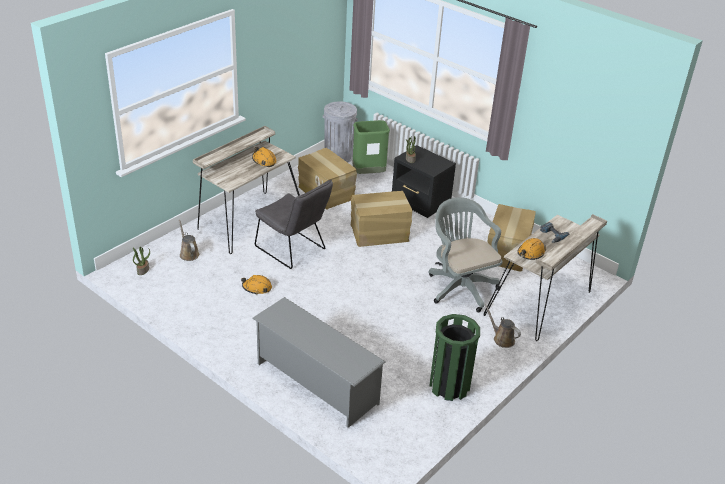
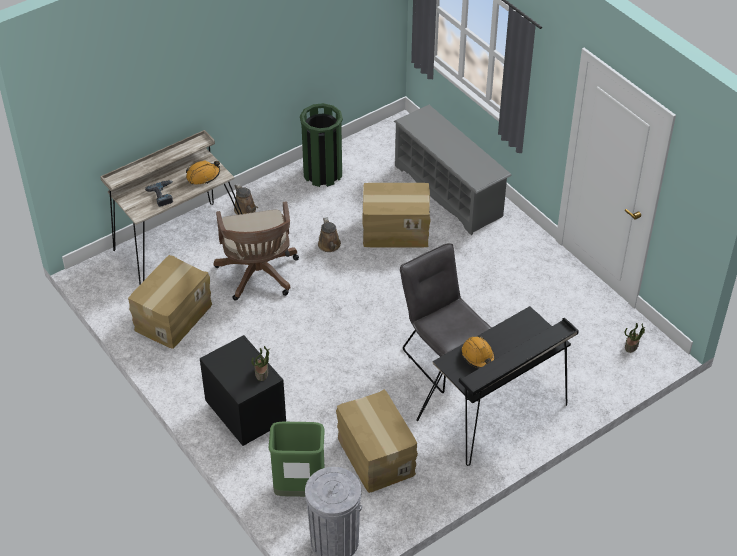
camera: 165 degrees left, 10 degrees up
brown watering can [179,220,199,261] -> brown watering can moved to [318,217,341,252]
beige desk [193,126,300,254] -> black desk [417,306,579,466]
orange hard hat [241,275,272,294] -> none
cardboard box [351,191,412,247] -> cardboard box moved to [362,183,430,247]
grey office chair [428,197,502,312] -> brown office chair [214,201,299,301]

